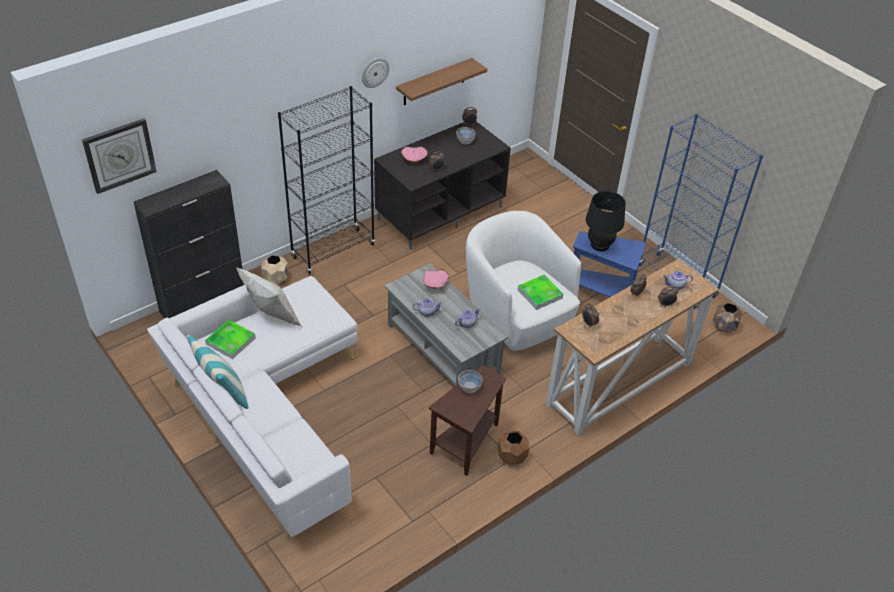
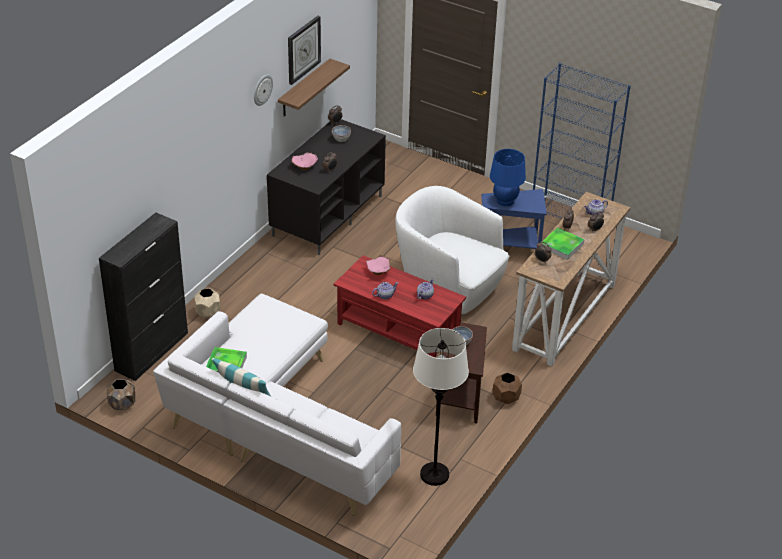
camera: 20 degrees left, 5 degrees down
wall clock [82,119,157,194] -> wall clock moved to [288,16,321,85]
white pillow [236,267,302,327] -> none
black bookcase [278,86,375,274] -> none
grey coffee table [385,264,509,386] -> red coffee table [334,255,466,357]
tray [518,275,563,310] -> tray moved to [542,227,585,260]
black table lamp [586,191,626,251] -> blue table lamp [490,149,526,206]
brown planter [713,303,742,333] -> brown planter moved to [107,380,135,410]
none -> white floor lamp [413,328,469,486]

